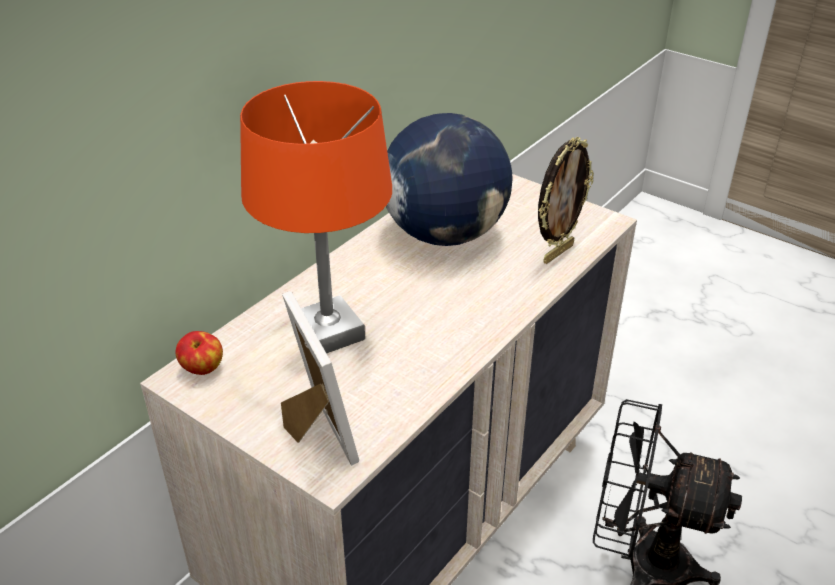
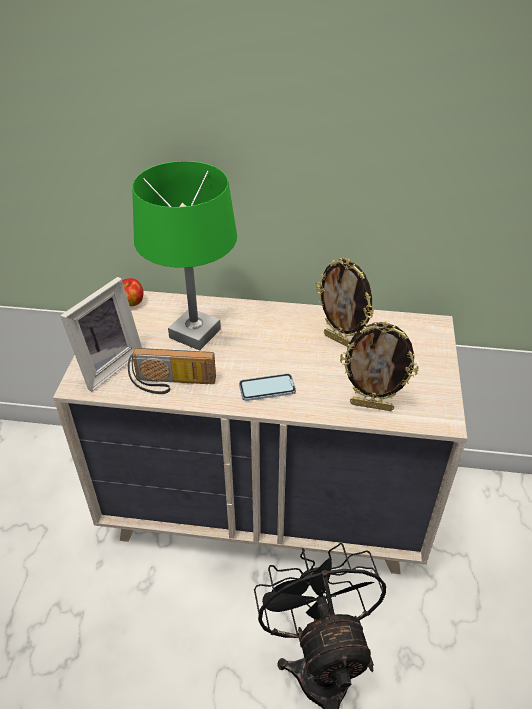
camera: 60 degrees right, 5 degrees up
orange table lamp [240,81,392,353] -> green table lamp [132,161,237,351]
globe [386,113,512,246] -> picture frame [315,258,374,347]
none -> radio [128,348,216,394]
none -> phone [239,373,296,401]

